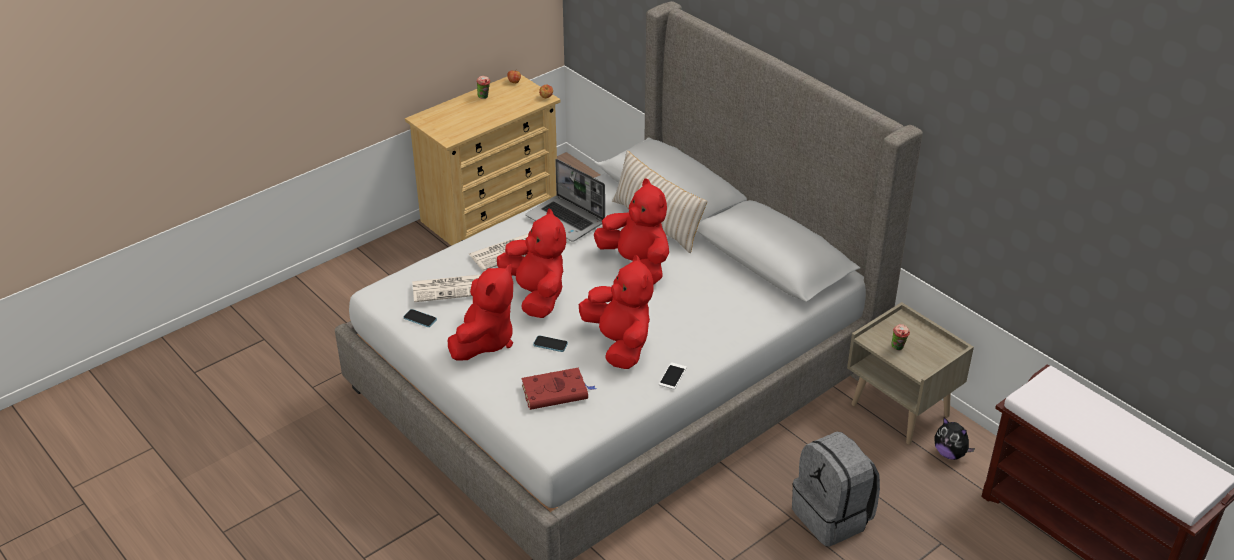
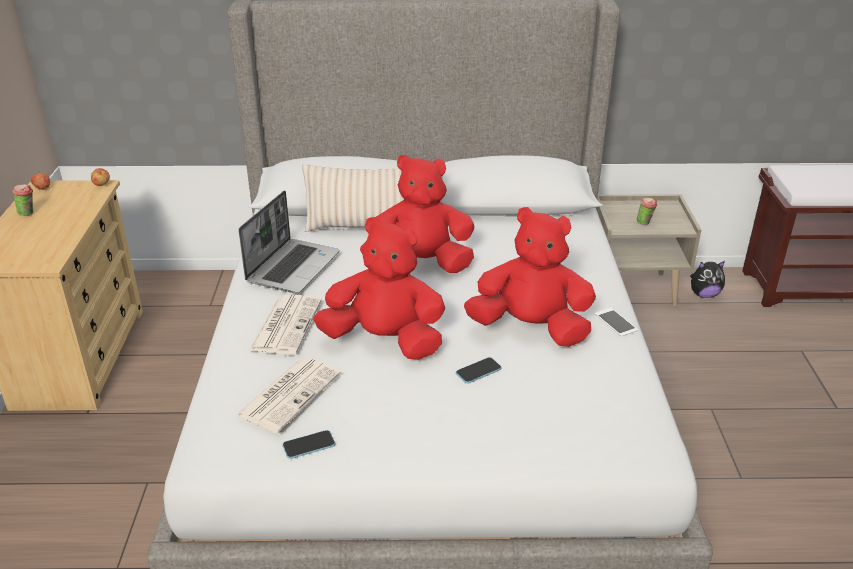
camera: 50 degrees left, 5 degrees down
red plush toy [448,264,513,361] -> none
red book [522,367,596,410] -> none
laptop [525,159,605,242] -> laptop turned 60 degrees counterclockwise [238,190,340,293]
grey backpack [792,432,880,547] -> none

